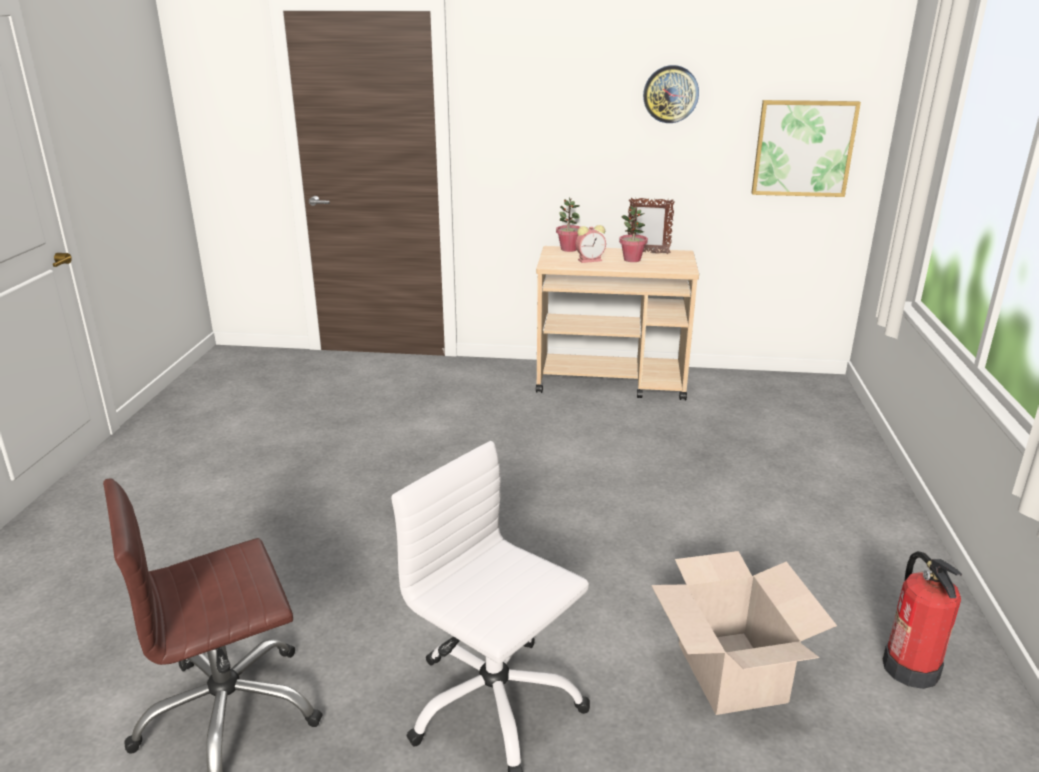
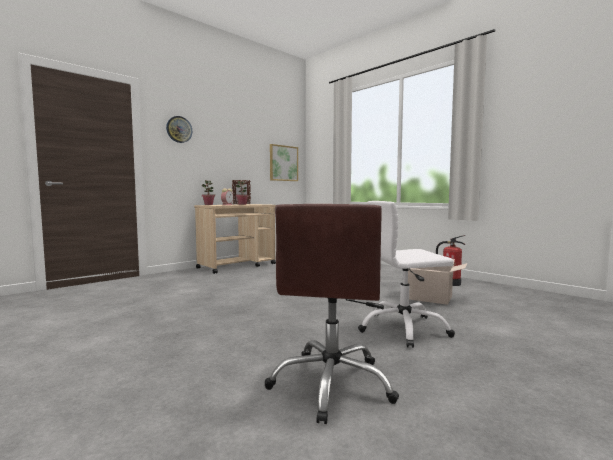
camera: 50 degrees left, 20 degrees down
wall clock [643,65,699,123] -> wall clock moved to [166,116,192,143]

